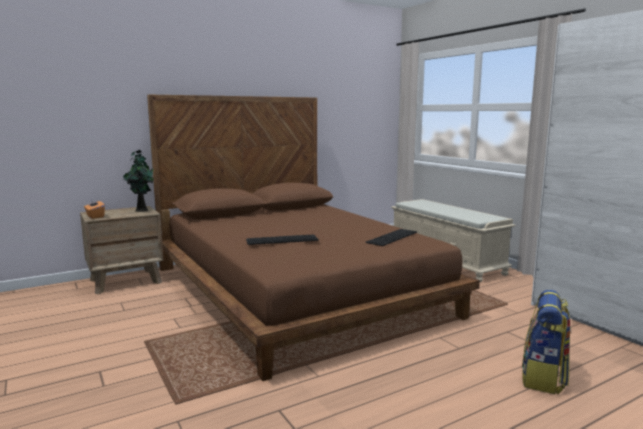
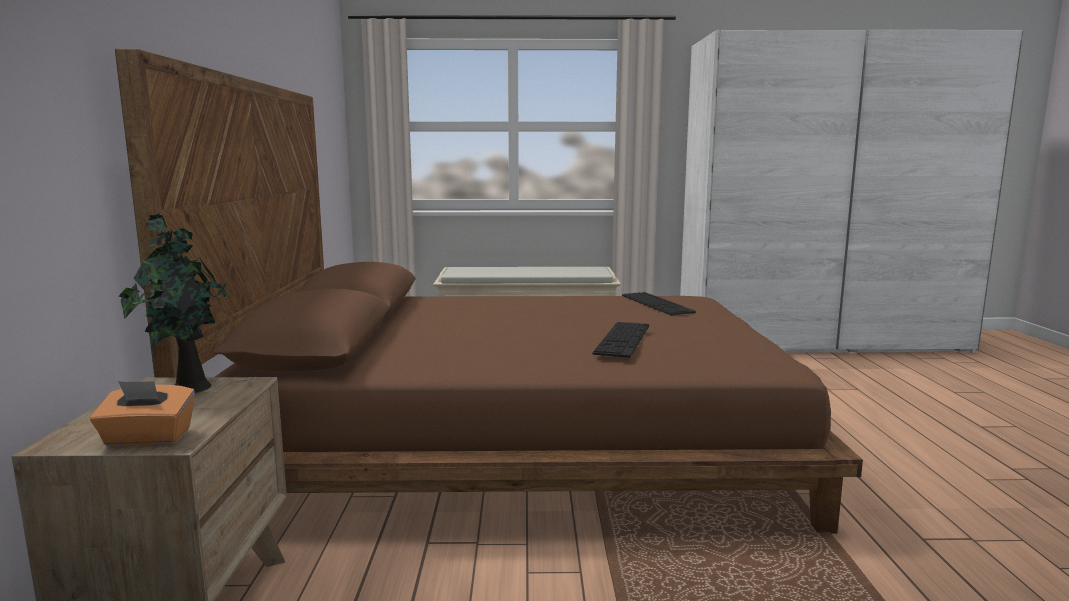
camera: 60 degrees left, 0 degrees up
backpack [522,290,570,395] -> none

